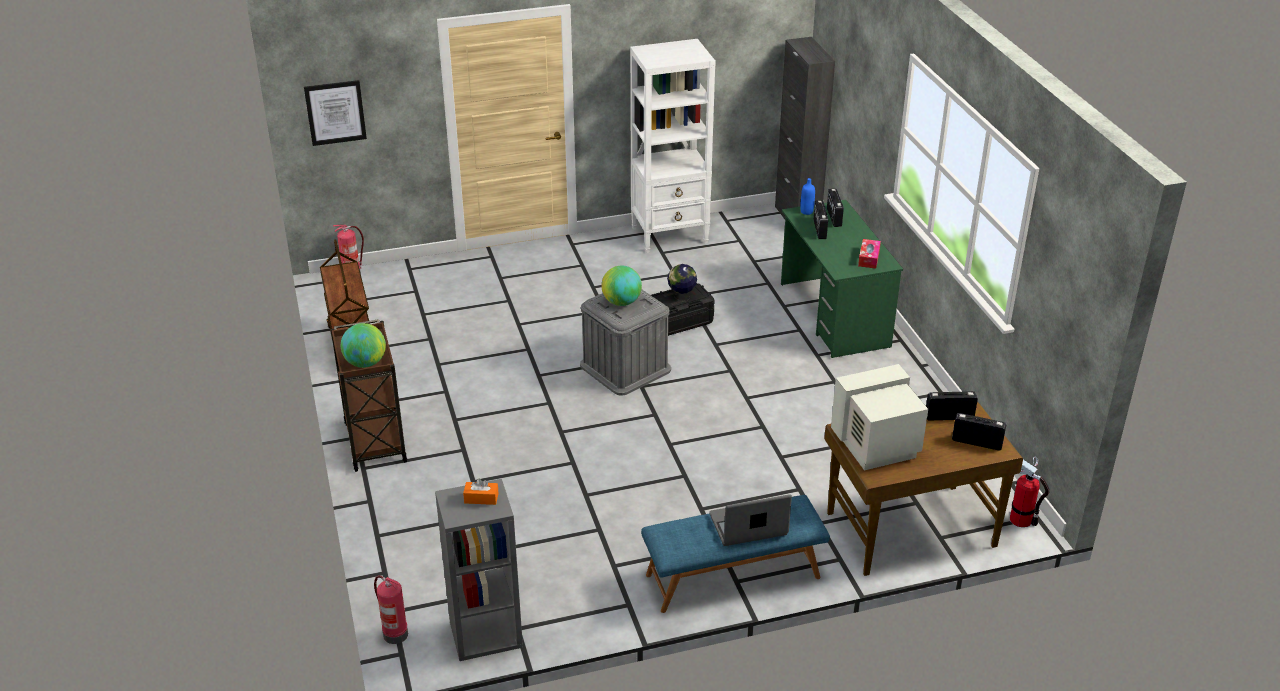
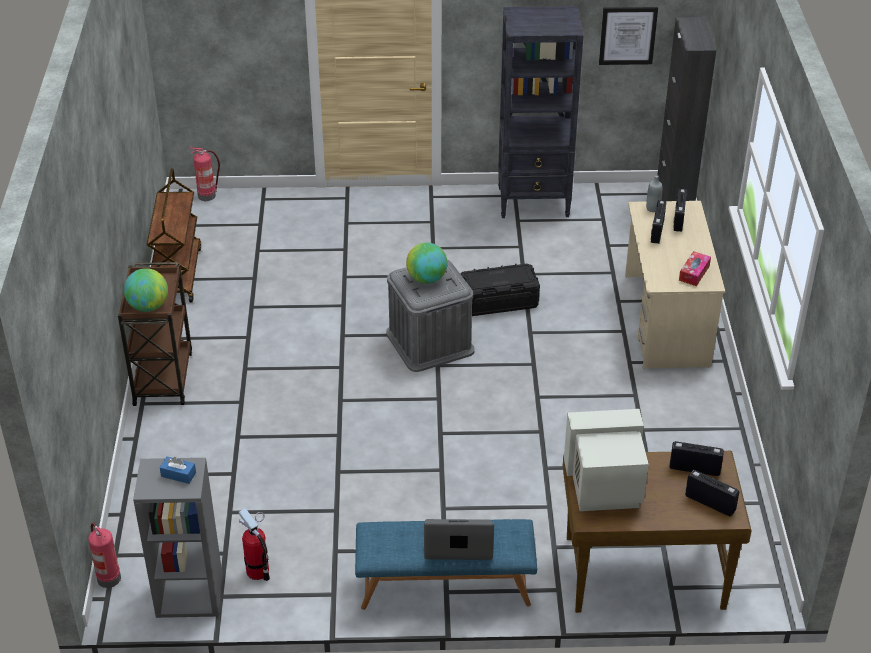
camera: 15 degrees right, 5 degrees up
picture [304,80,367,146] -> picture moved to [599,7,658,65]
orange tissue box [463,478,499,505] -> blue tissue box [160,456,196,484]
white bookcase [630,39,716,253] -> black bookcase [498,6,584,218]
globe [667,264,697,302] -> none
green desk [781,200,903,358] -> beige desk [625,201,725,369]
blue bottle [800,178,815,215] -> grey bottle [646,175,662,212]
fire extinguisher [1010,457,1050,527] -> fire extinguisher moved to [239,508,270,581]

